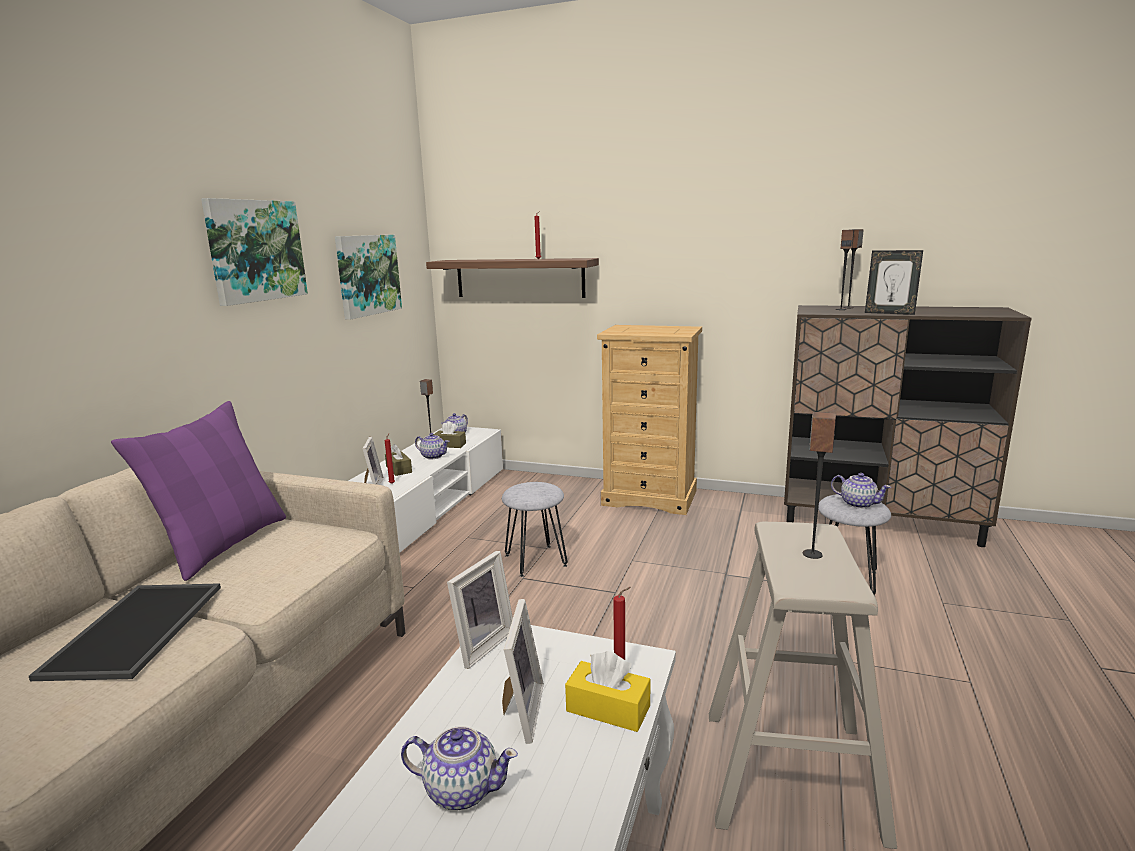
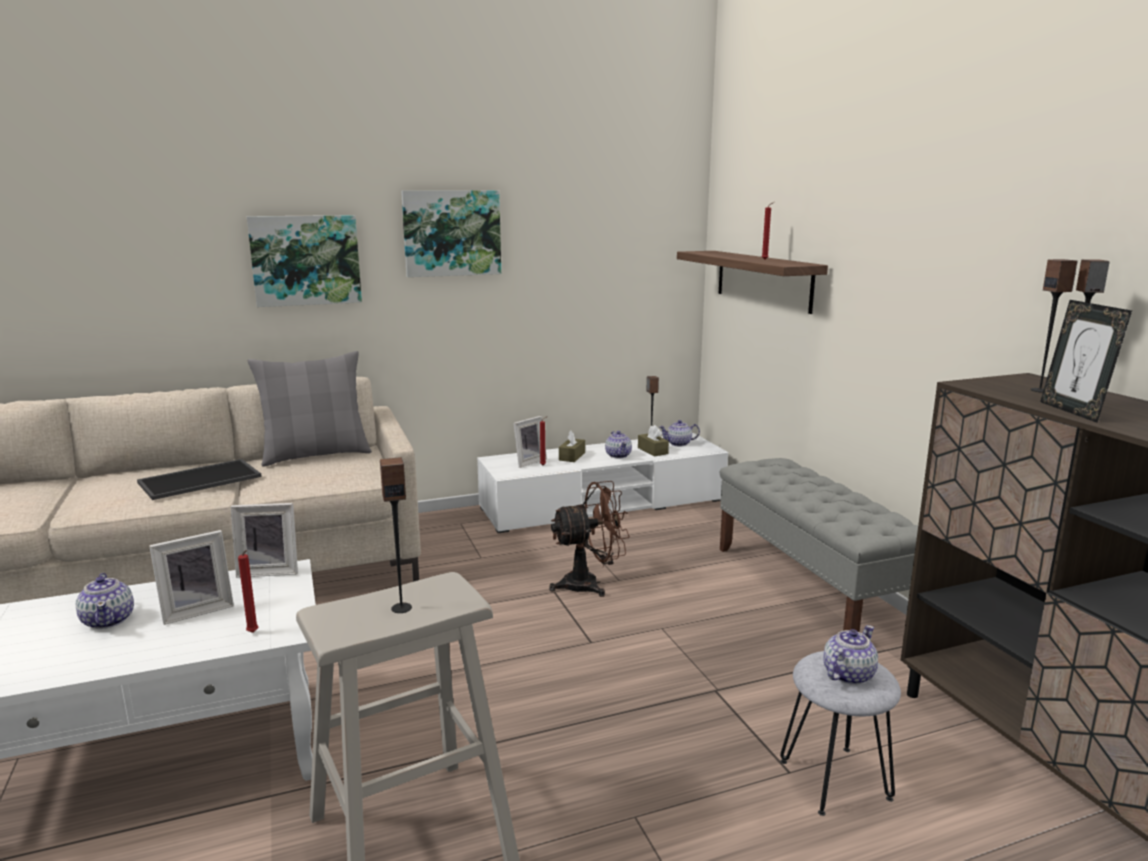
camera: 50 degrees right, 0 degrees up
purple pillow [111,401,286,581] -> grey pillow [248,351,372,467]
picture [335,235,402,320] -> picture moved to [247,215,362,307]
grey stool [502,482,568,577] -> brown fan [549,481,630,597]
yellow tissue box [565,651,651,732] -> none
beige dresser [597,325,702,515] -> grey bench [720,458,918,632]
teapot [831,473,891,509] -> teapot turned 135 degrees counterclockwise [823,625,878,685]

